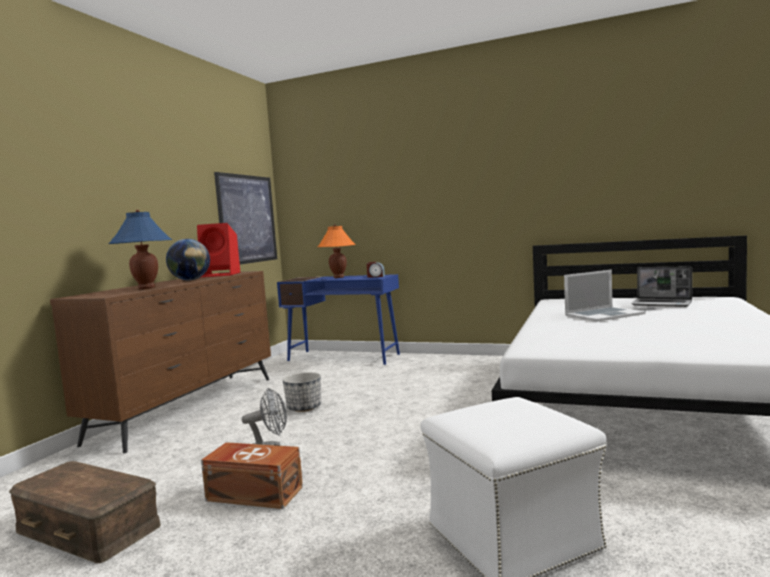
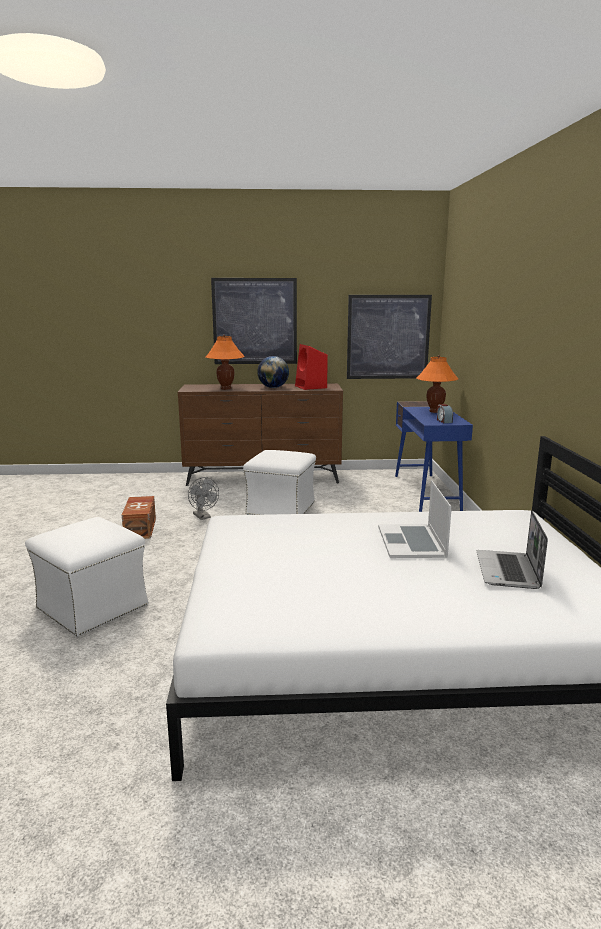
camera: 65 degrees right, 10 degrees up
brown storage box [9,461,161,563] -> none
blue table lamp [109,210,172,289] -> orange table lamp [206,335,244,390]
planter [283,372,321,412] -> white ottoman [243,450,316,515]
laptop [564,269,645,322] -> laptop turned 45 degrees clockwise [378,480,452,558]
none -> picture [211,278,297,364]

